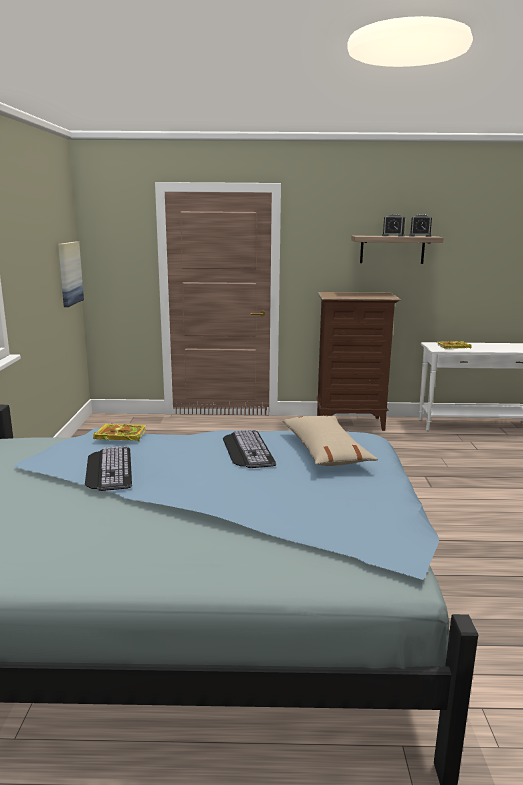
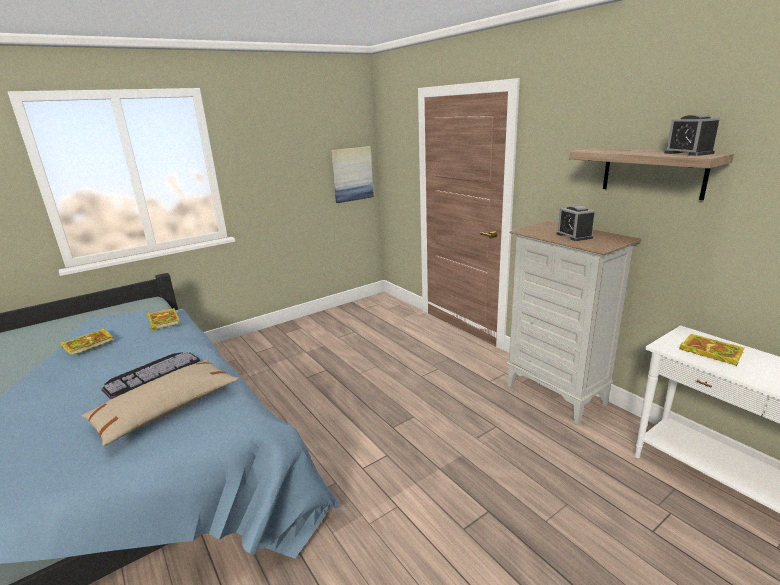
camera: 55 degrees right, 5 degrees up
keyboard [85,446,132,491] -> book [60,328,114,355]
brown dresser [316,292,401,431] -> white dresser [506,221,642,426]
alarm clock [382,214,405,237] -> alarm clock moved to [557,206,595,241]

